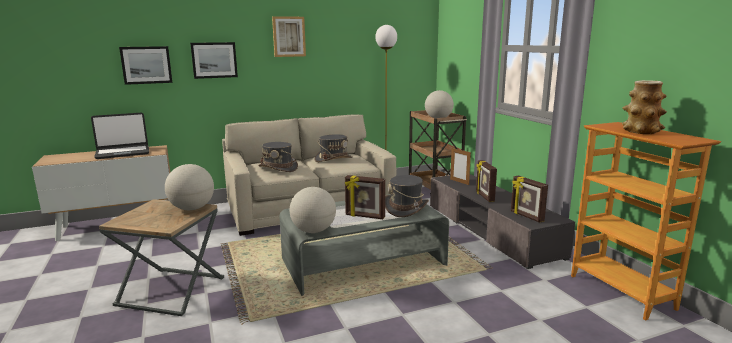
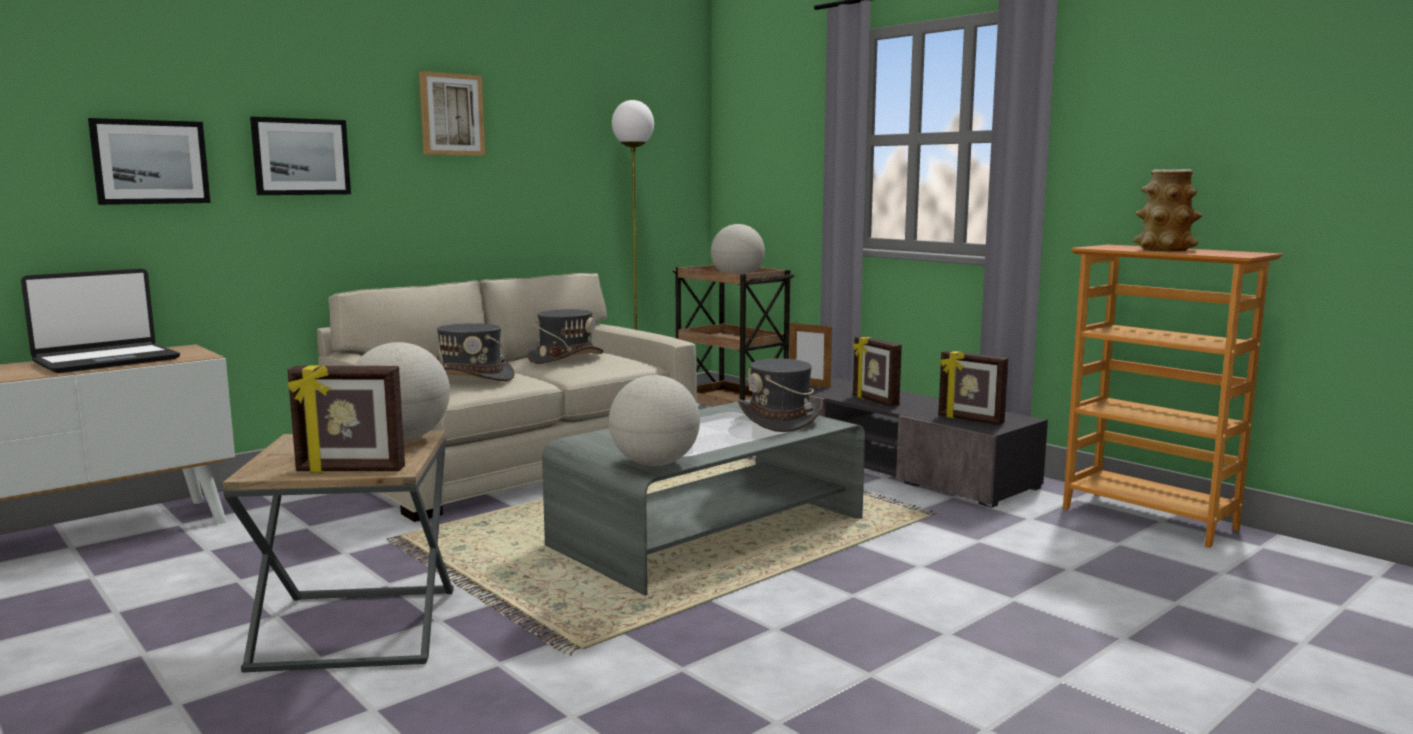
camera: 20 degrees left, 5 degrees down
picture frame [345,175,385,219] -> picture frame moved to [287,365,405,473]

